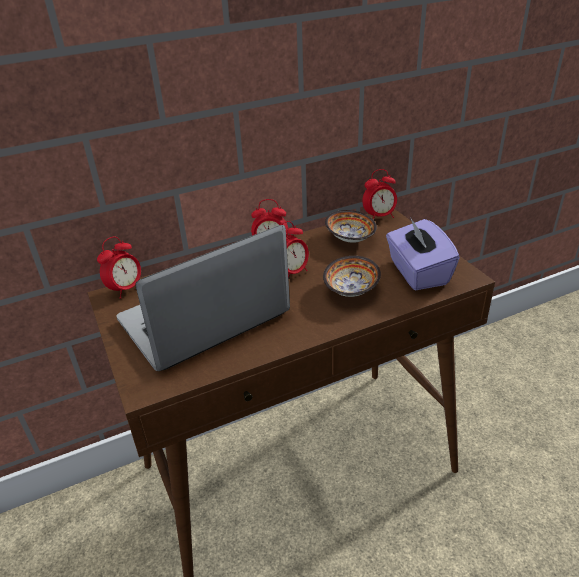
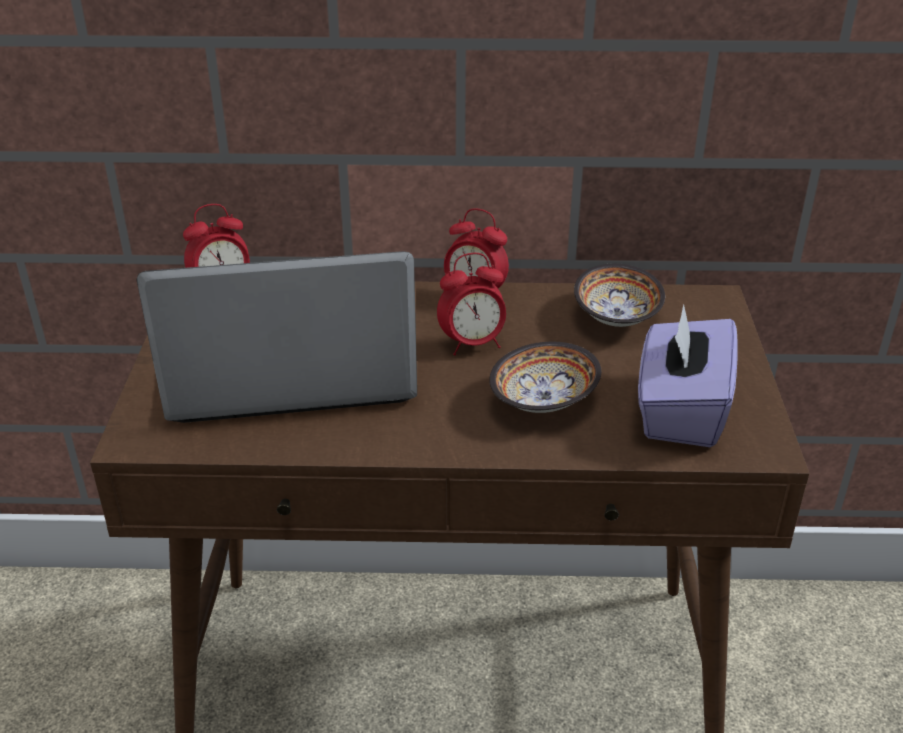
camera: 25 degrees right, 0 degrees up
alarm clock [362,169,397,219] -> none

